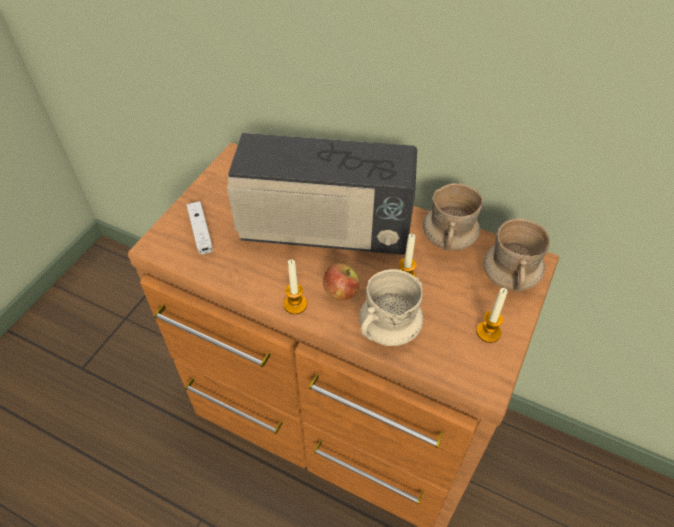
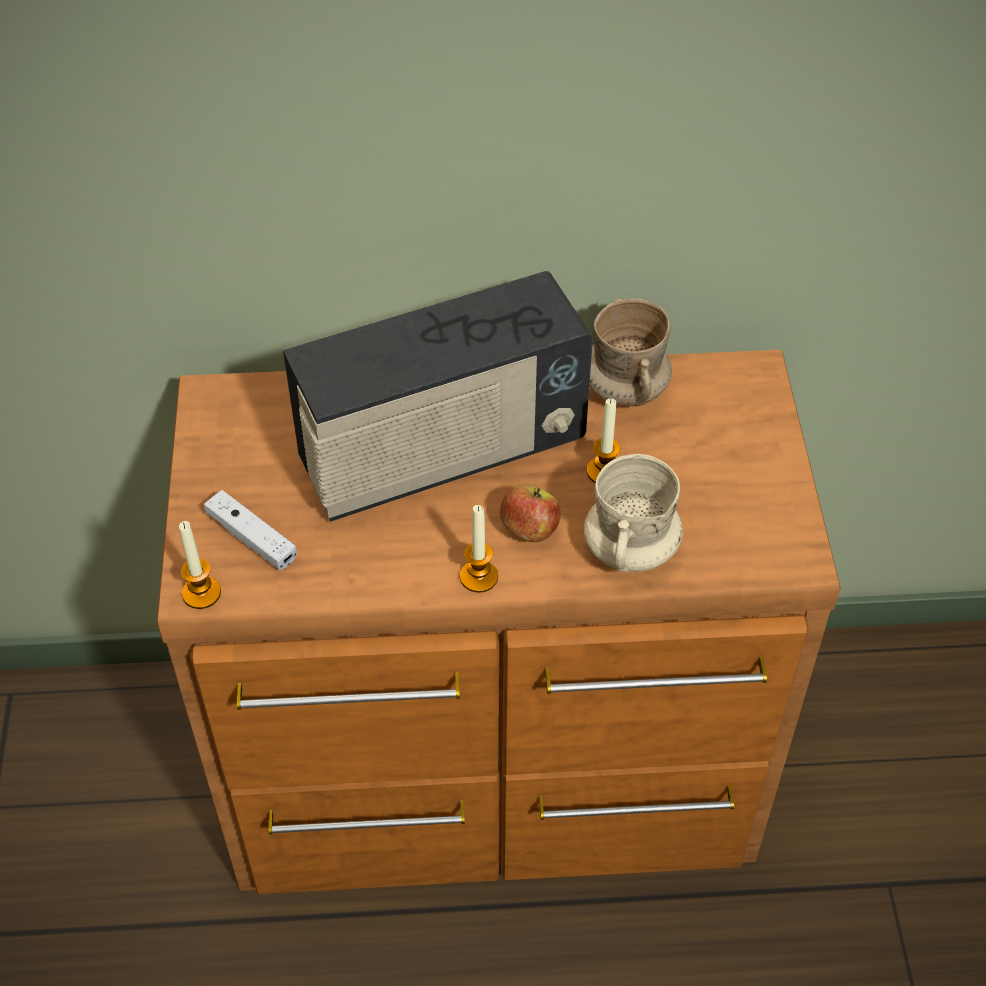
camera: 30 degrees left, 0 degrees up
candle [476,288,508,343] -> candle moved to [179,521,221,609]
beige mug [483,218,550,292] -> none

